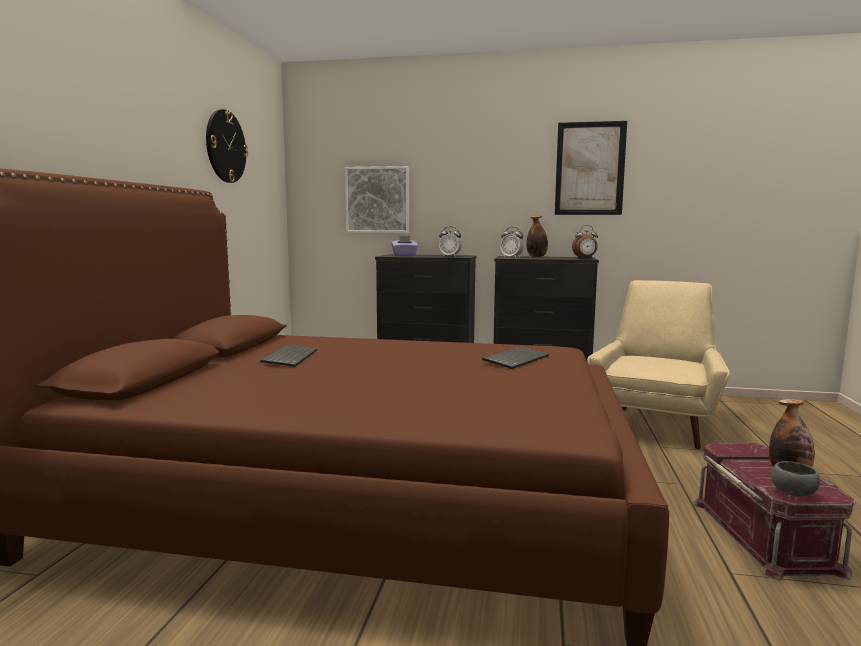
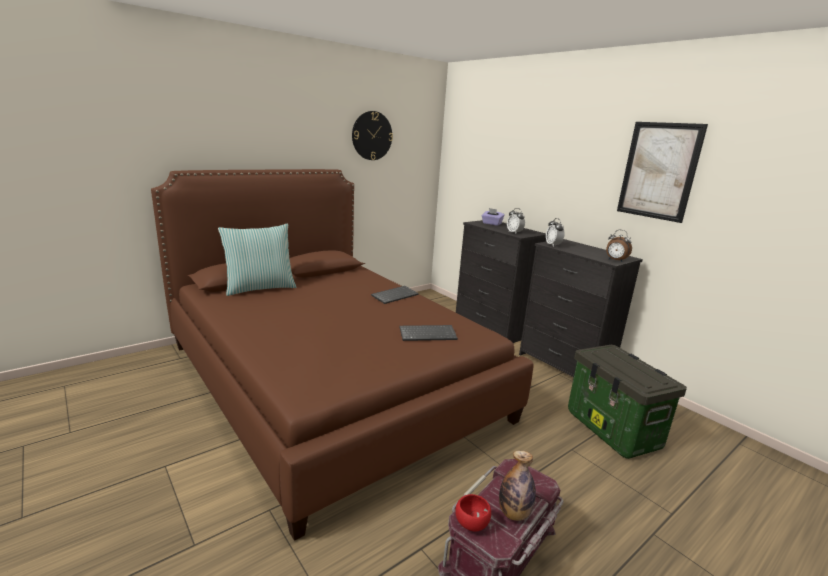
camera: 40 degrees right, 10 degrees up
keyboard [260,345,317,367] -> keyboard moved to [371,286,419,304]
picture [345,166,409,233] -> none
bottle [526,215,548,257] -> none
beige armchair [587,280,730,449] -> storage box [568,345,687,459]
grey bowl [771,461,820,497] -> red bowl [455,494,491,532]
none -> pillow [218,224,296,296]

